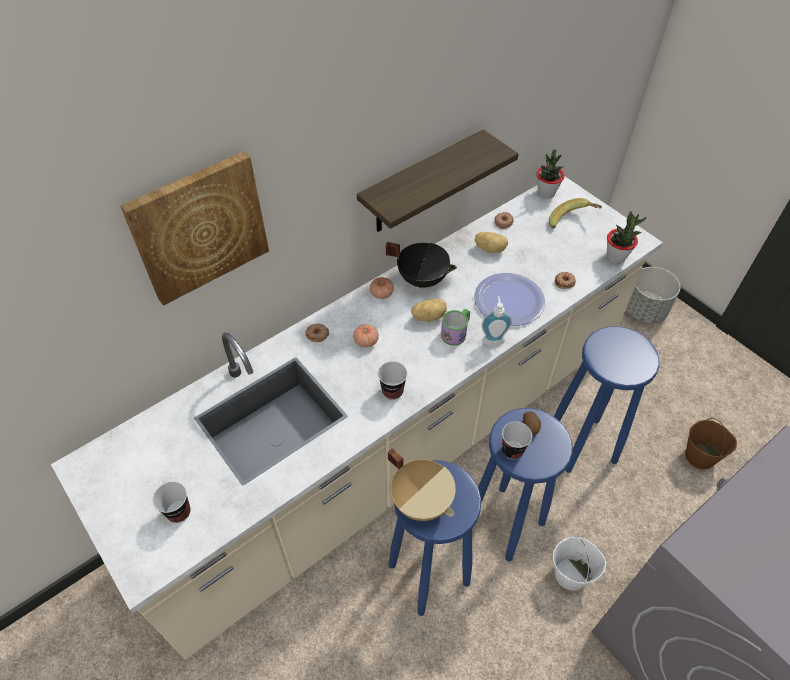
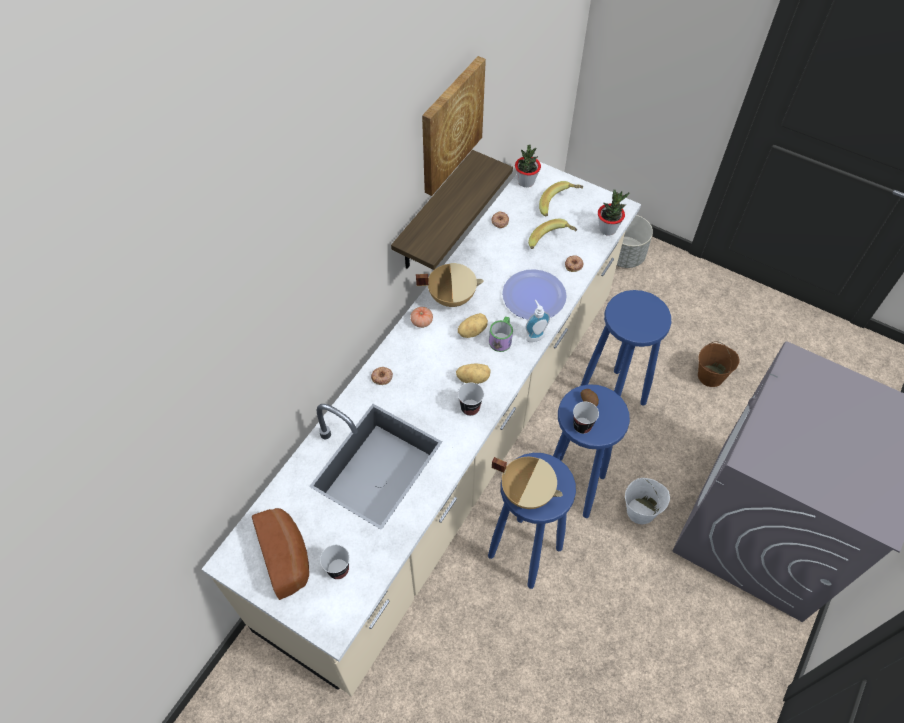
camera: 20 degrees left, 5 degrees up
picture [120,151,269,306] -> picture moved to [422,56,486,196]
tomato [353,324,379,348] -> none
black cooking pot [386,242,457,288] -> beige cooking pot [416,263,484,307]
potato [475,232,508,253] -> potato moved to [456,364,491,384]
none -> bread [252,508,309,600]
none -> banana [528,219,578,249]

